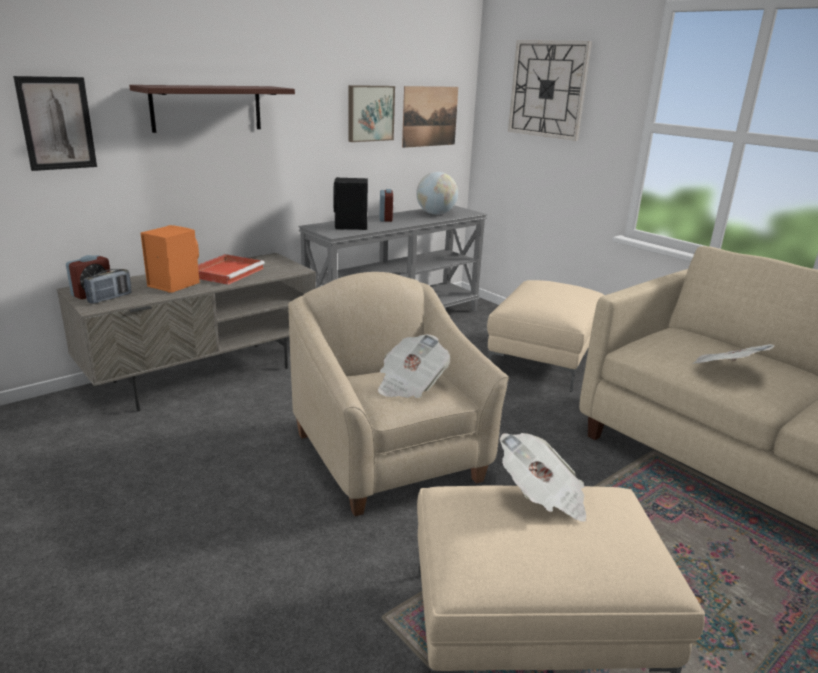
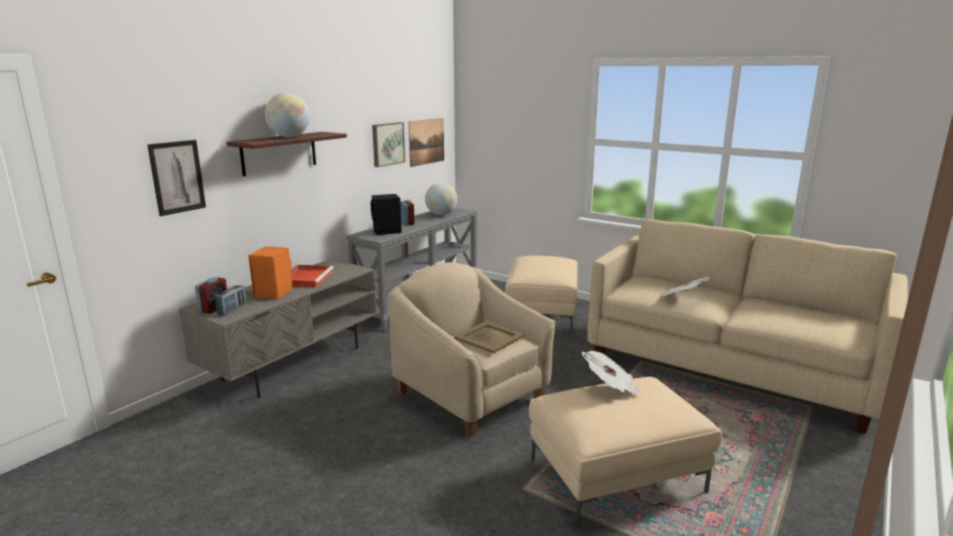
camera: 15 degrees left, 5 degrees down
newspaper [378,334,450,398] -> beige tray [454,321,525,353]
wall clock [508,40,592,141] -> none
none -> globe [265,93,310,137]

